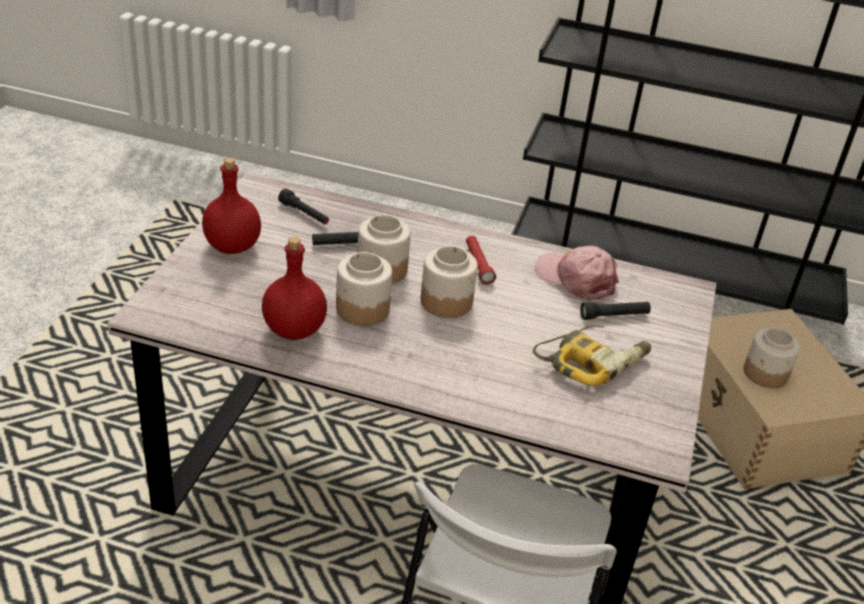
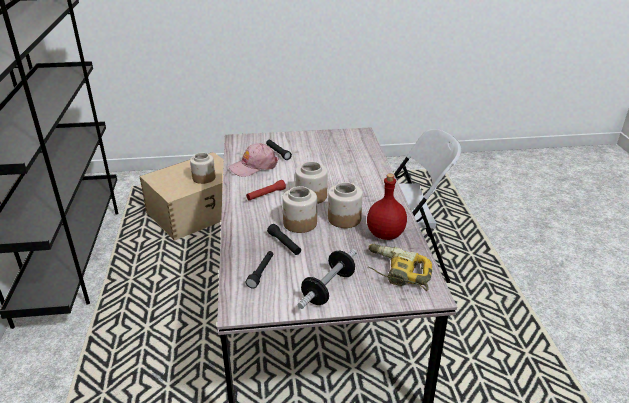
camera: 110 degrees left, 5 degrees down
red bottle [202,158,261,254] -> dumbbell [297,249,357,309]
power drill [533,325,651,386] -> power drill moved to [368,244,432,291]
pink cap [535,246,619,301] -> pink cap turned 45 degrees clockwise [229,143,279,177]

